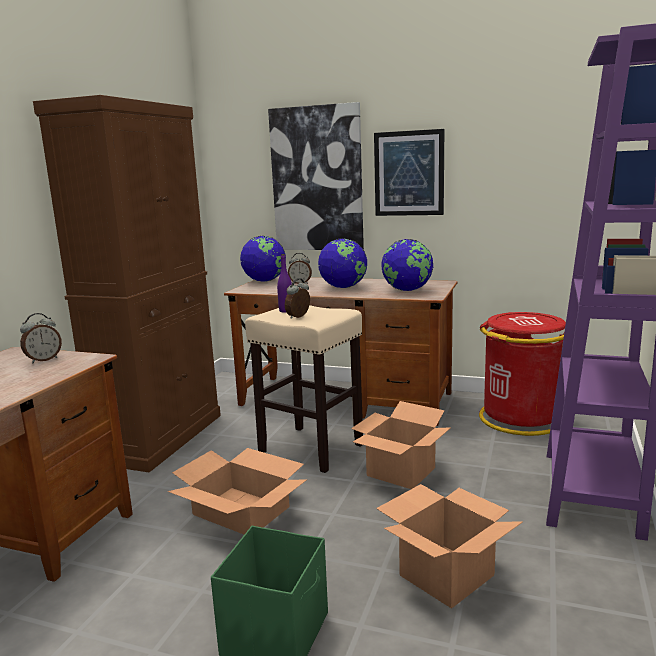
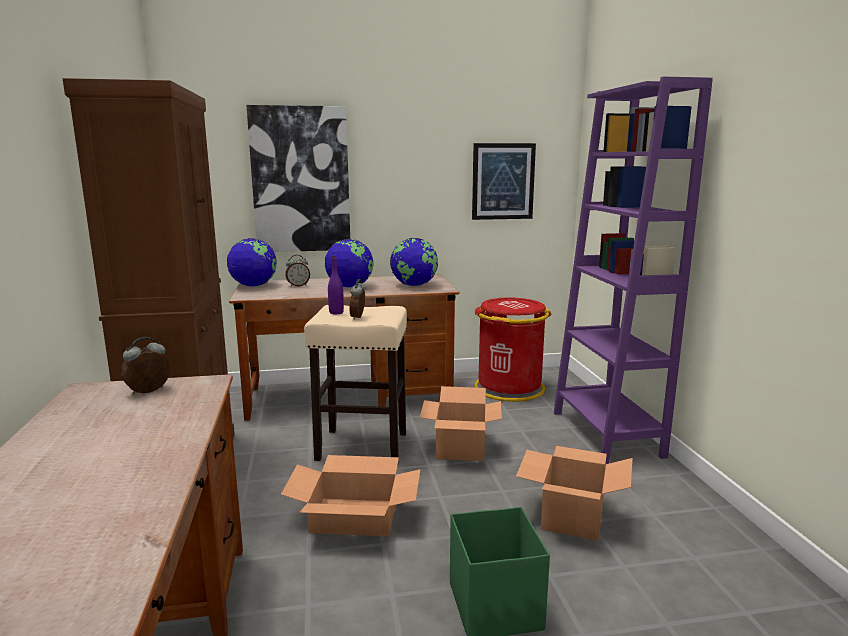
camera: 30 degrees left, 0 degrees up
alarm clock [20,313,62,363] -> alarm clock turned 150 degrees counterclockwise [121,337,170,394]
picture [374,129,444,216] -> picture moved to [472,143,536,220]

